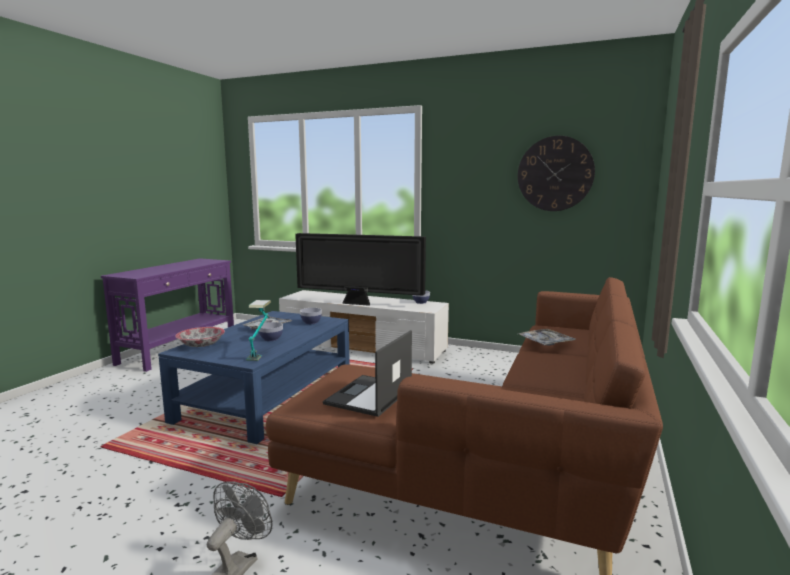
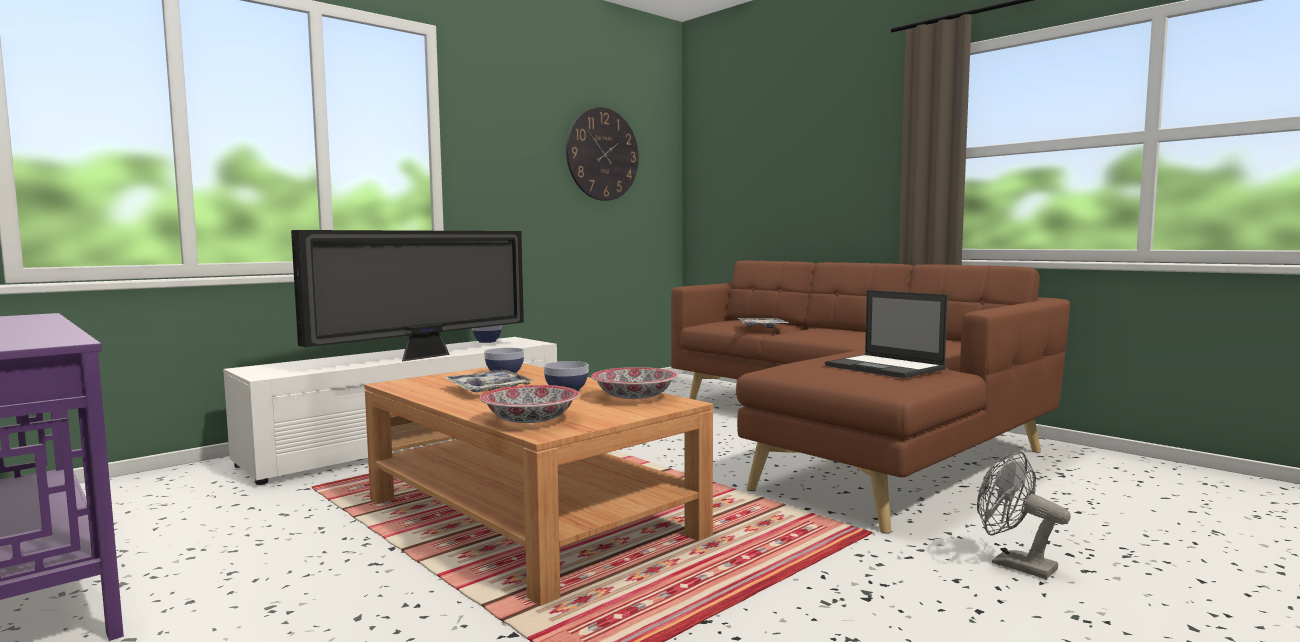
camera: 65 degrees left, 5 degrees down
blue coffee table [158,311,350,444] -> brown coffee table [364,363,713,606]
table lamp [246,300,271,361] -> bowl [591,367,677,399]

